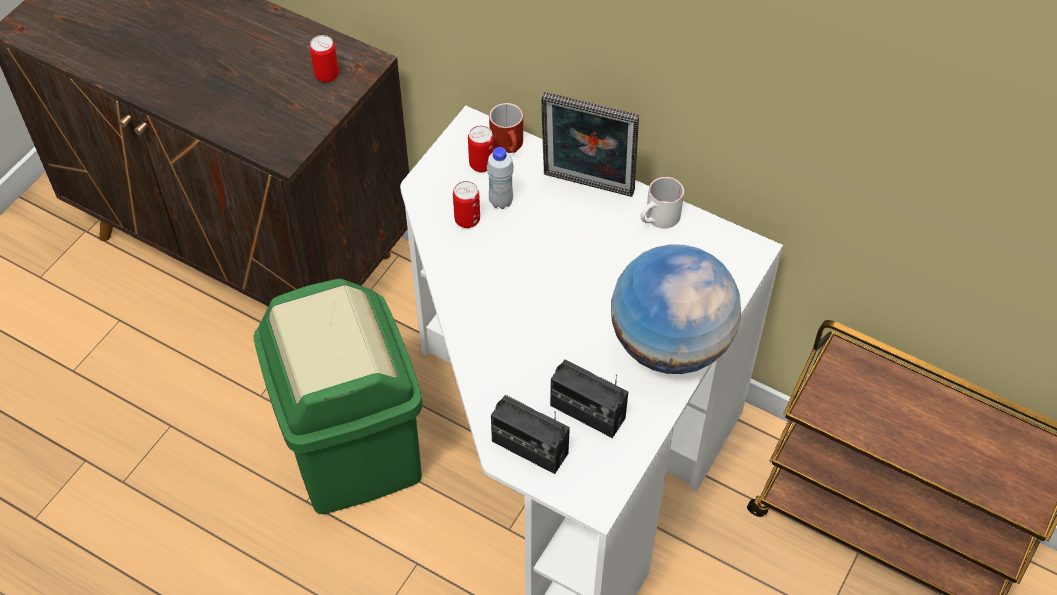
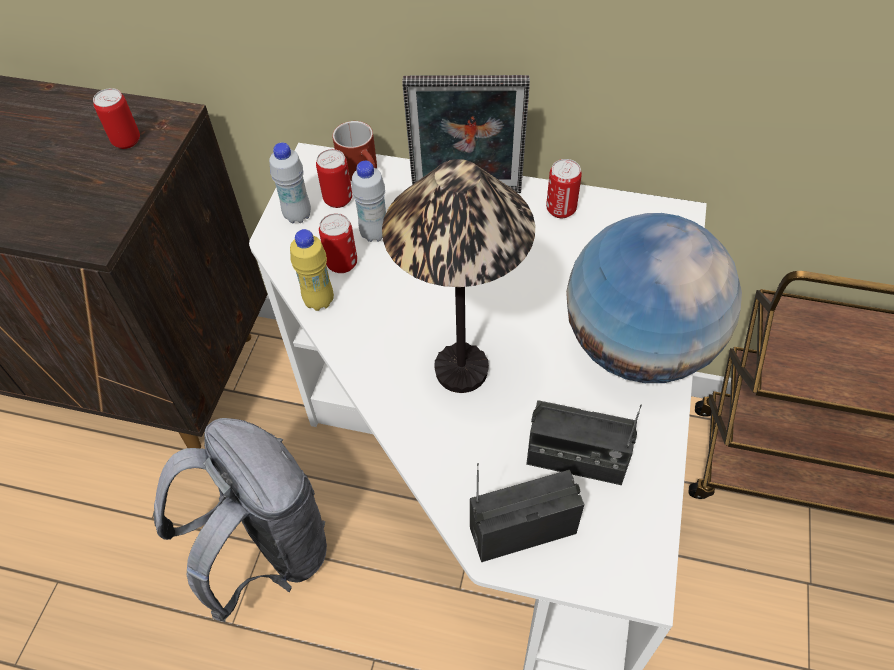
camera: 15 degrees left, 0 degrees up
green trash can [254,279,422,514] -> grey backpack [153,418,327,623]
radio [491,395,570,474] -> radio turned 150 degrees clockwise [470,463,584,562]
white mug [641,177,684,228] -> can [546,159,582,218]
none -> white bottle [269,142,311,223]
none -> yellow bottle [290,229,334,311]
none -> table lamp [382,159,535,393]

